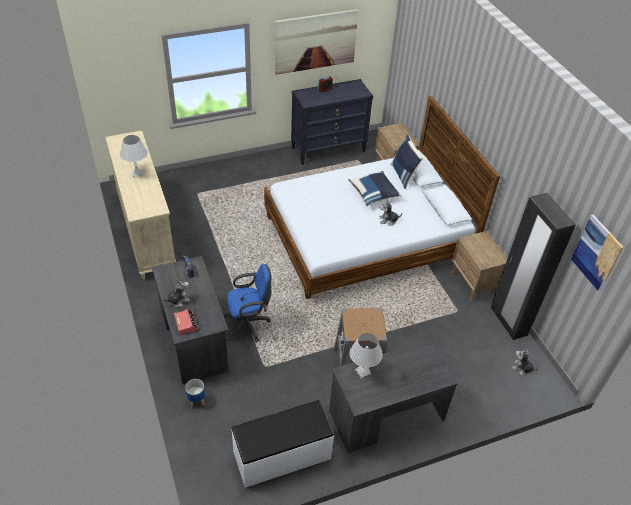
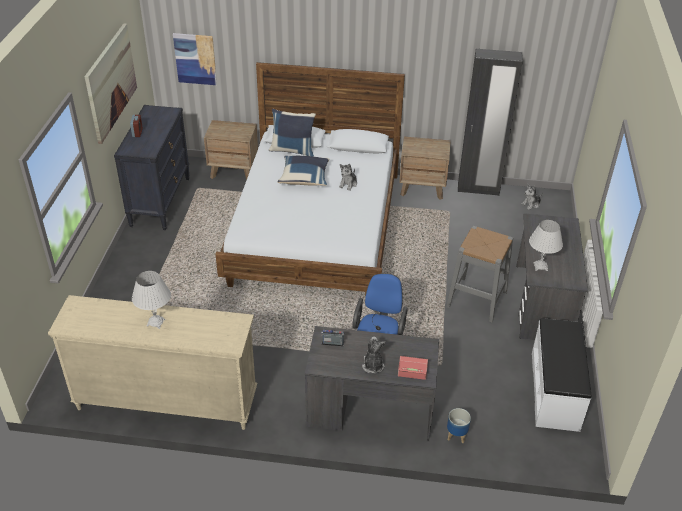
camera: 60 degrees left, 5 degrees down
picture [571,215,624,292] -> picture moved to [173,33,217,85]

